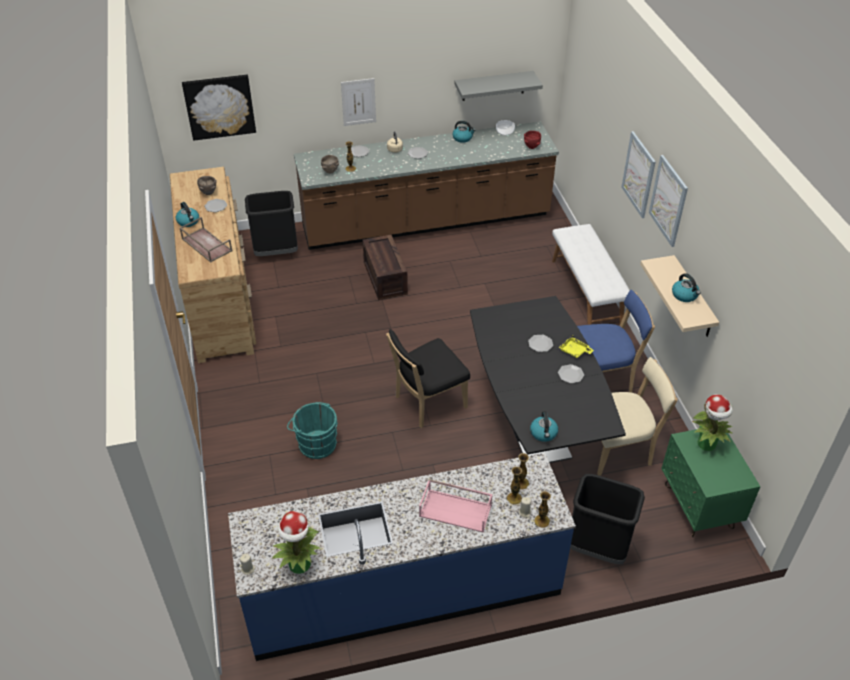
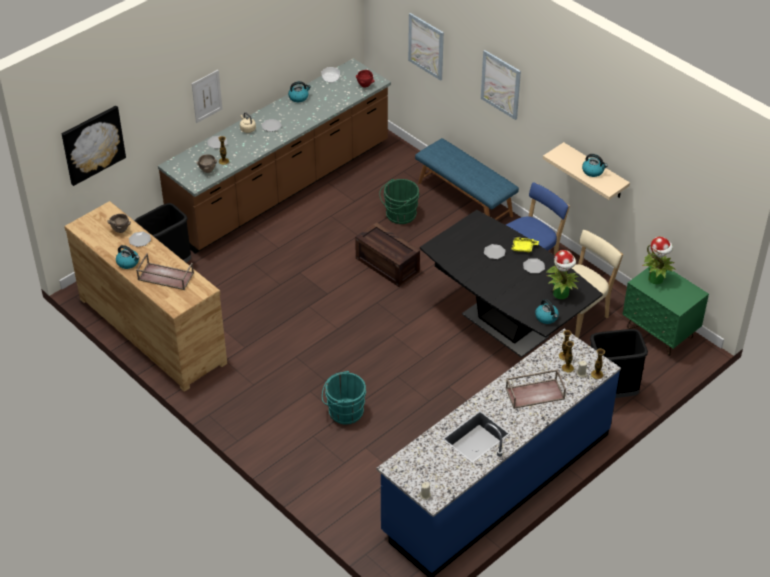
camera: 30 degrees left, 0 degrees up
potted plant [272,511,321,574] -> potted plant moved to [547,250,579,299]
crate [363,235,408,300] -> crate moved to [355,222,420,287]
black chair [386,329,470,428] -> none
pink tray [419,479,493,533] -> brown tray [506,369,566,409]
grey shelf [454,71,543,101] -> none
white bench [552,224,630,325] -> blue bench [415,138,519,220]
picture [649,155,688,247] -> picture moved to [408,13,444,81]
none -> green bucket [379,179,420,224]

